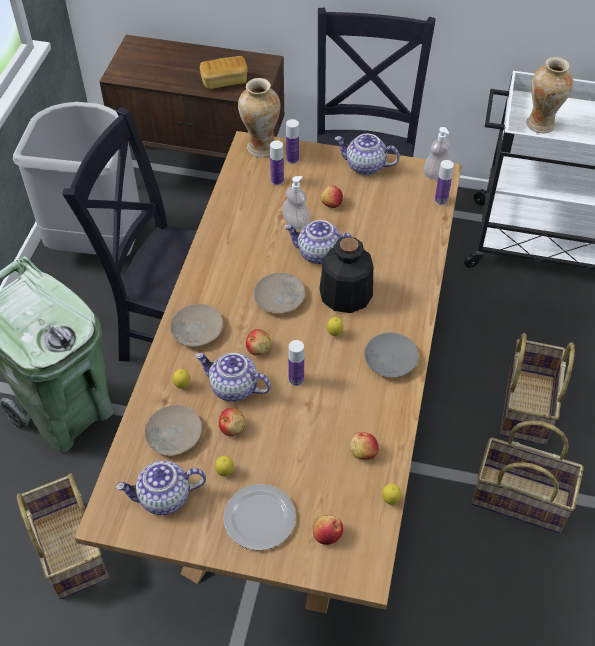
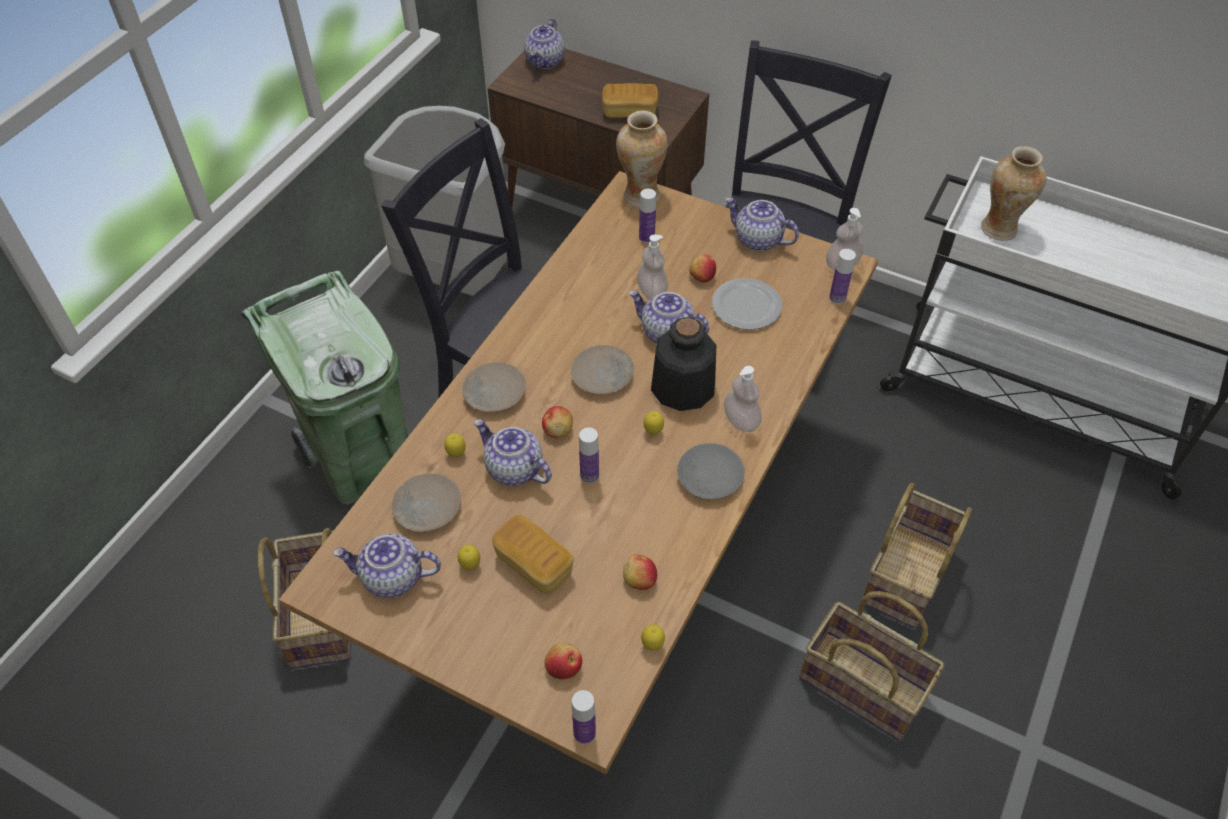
camera: 15 degrees right, 0 degrees up
apple [219,408,245,436] -> none
plate [223,484,296,551] -> plate moved to [712,278,782,330]
bottle [286,119,299,164] -> bottle moved to [572,690,596,744]
none -> bread [492,515,574,594]
none -> teapot [524,18,565,69]
none -> soap dispenser [724,366,762,432]

